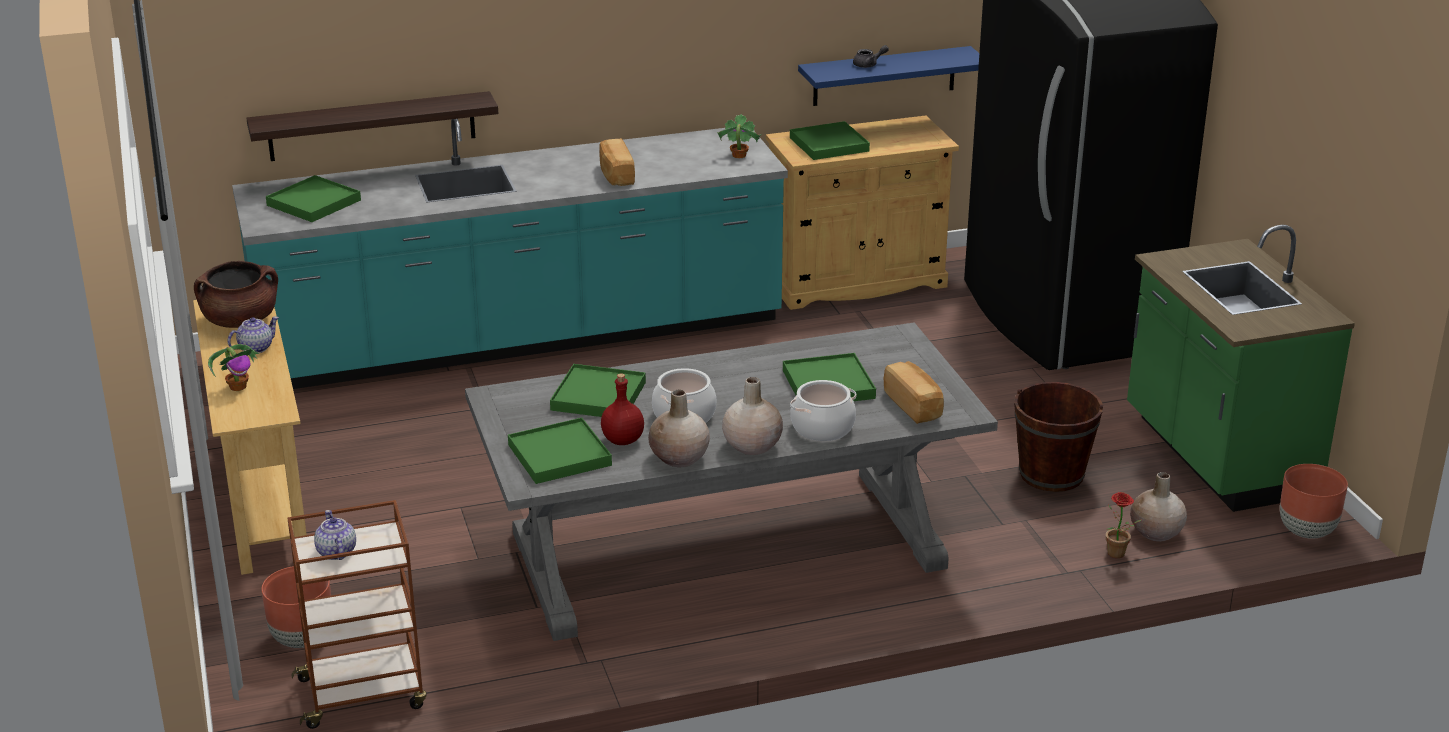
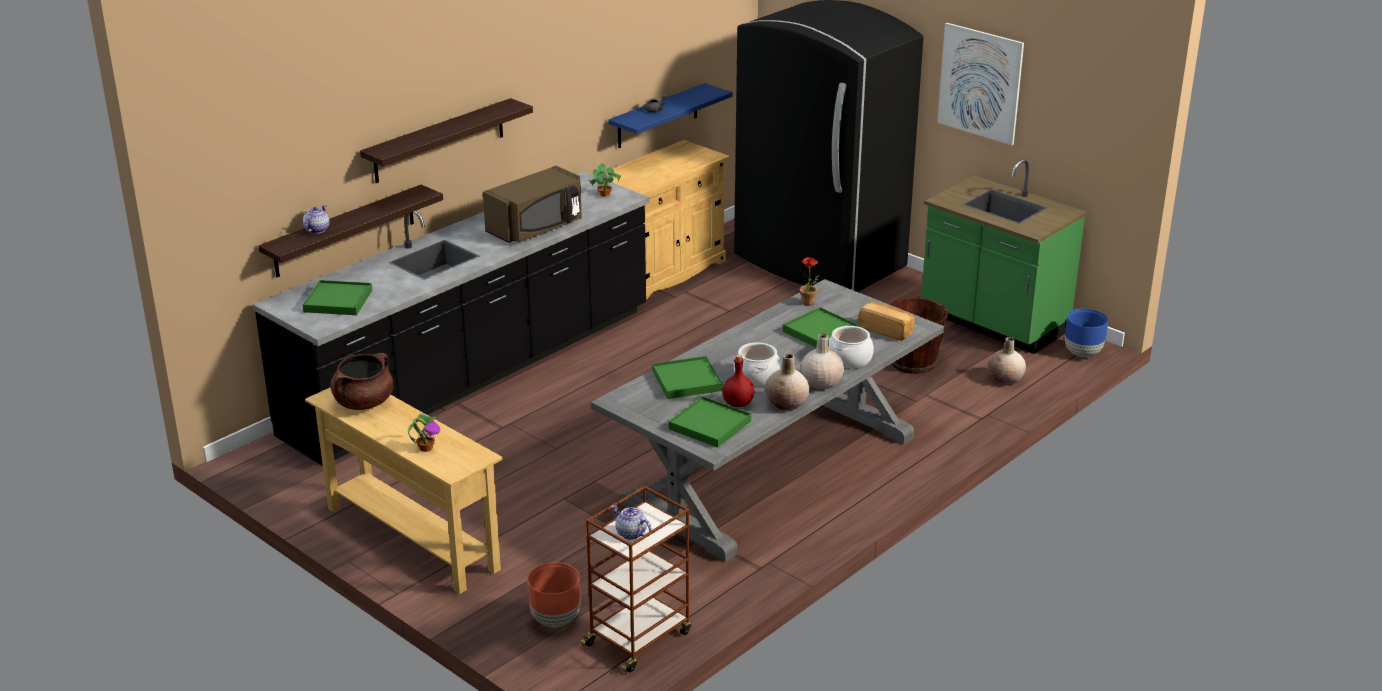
camera: 30 degrees left, 0 degrees up
teapot [228,316,279,353] -> teapot moved to [303,205,330,234]
turquoise counter [232,119,788,389] -> black counter [253,172,650,466]
bread [599,138,635,186] -> brown microwave [483,166,582,243]
green tray [790,121,870,160] -> none
potted plant [1106,492,1141,558] -> potted plant moved to [799,257,819,306]
brown planter [1280,464,1348,539] -> blue planter [1065,308,1108,357]
none -> shelf [360,98,533,183]
none -> picture [937,23,1024,145]

